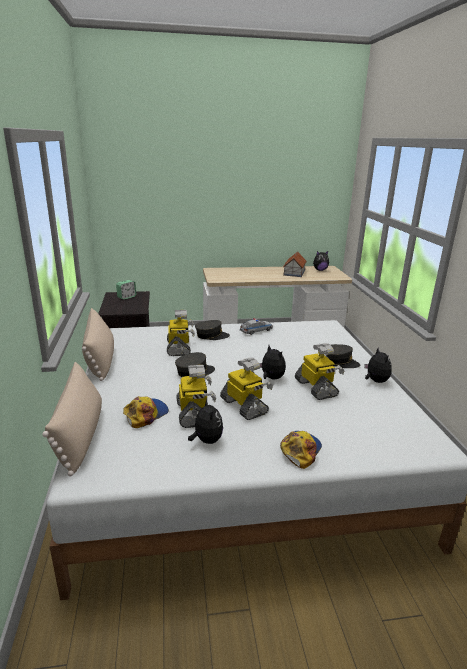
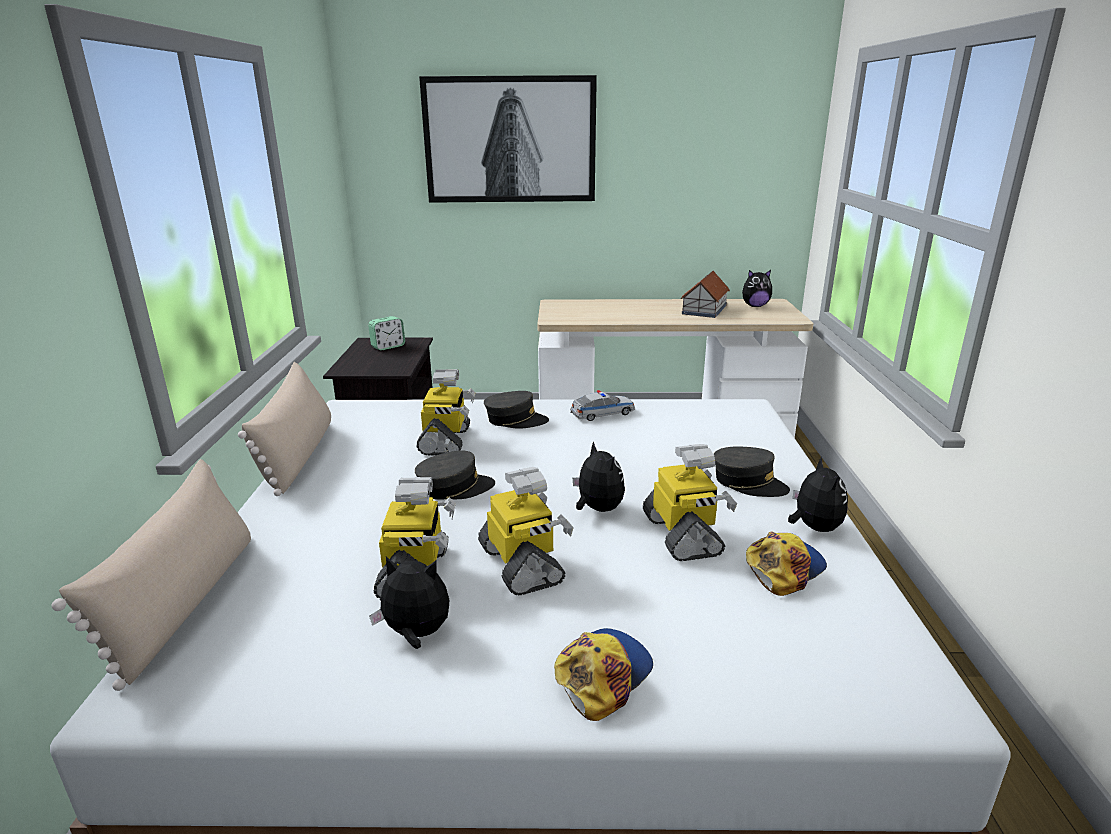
camera: 10 degrees right, 0 degrees up
cap [123,396,169,428] -> cap moved to [746,531,827,596]
plush toy [188,399,223,444] -> plush toy turned 75 degrees counterclockwise [369,556,449,649]
none -> picture [419,75,597,203]

